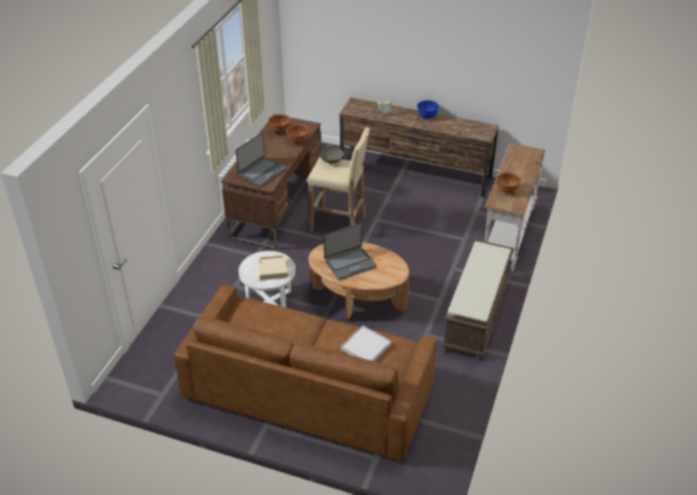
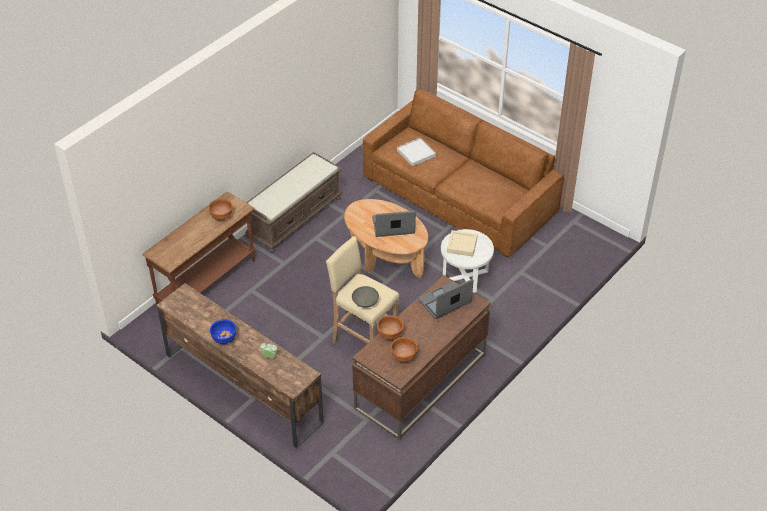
camera: 160 degrees left, 5 degrees up
white console table [484,143,546,271] -> brown console table [142,191,255,304]

